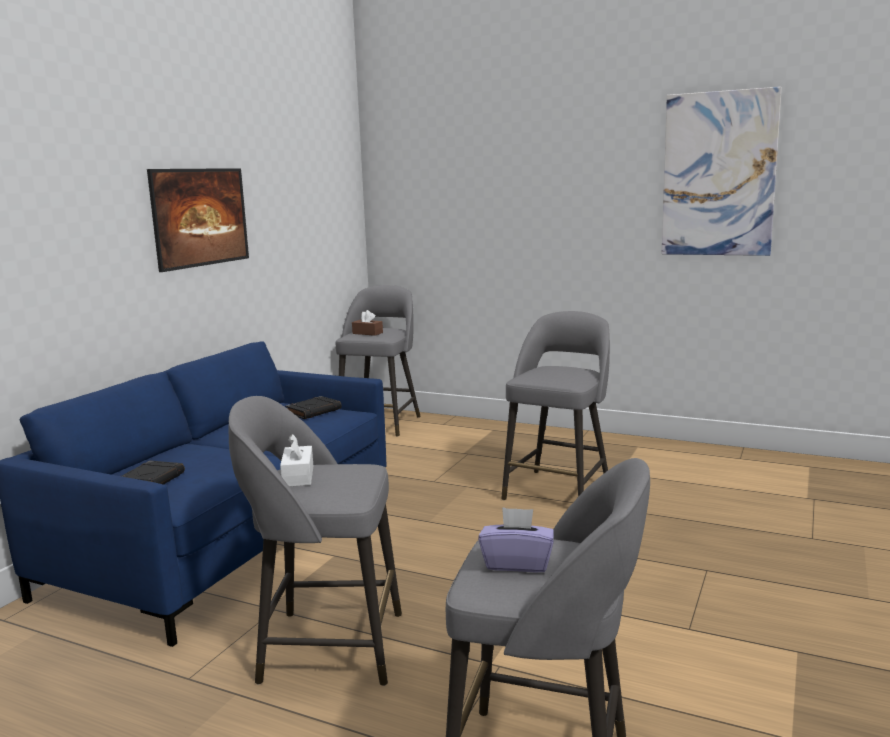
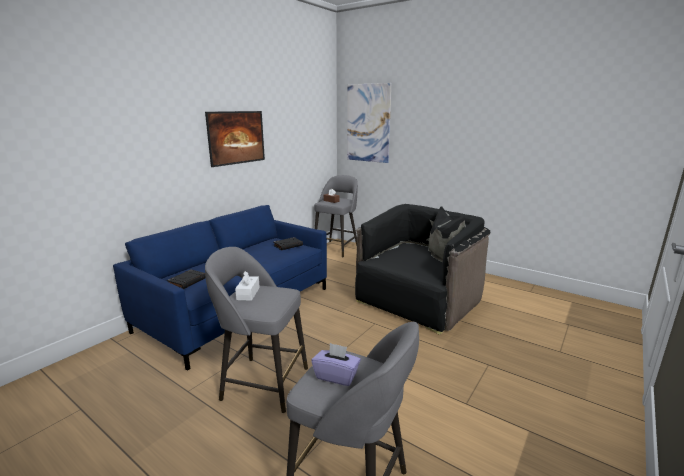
camera: 10 degrees right, 5 degrees up
grey stool [501,311,610,500] -> black armchair [355,204,490,335]
picture [662,87,782,256] -> picture moved to [347,83,391,163]

